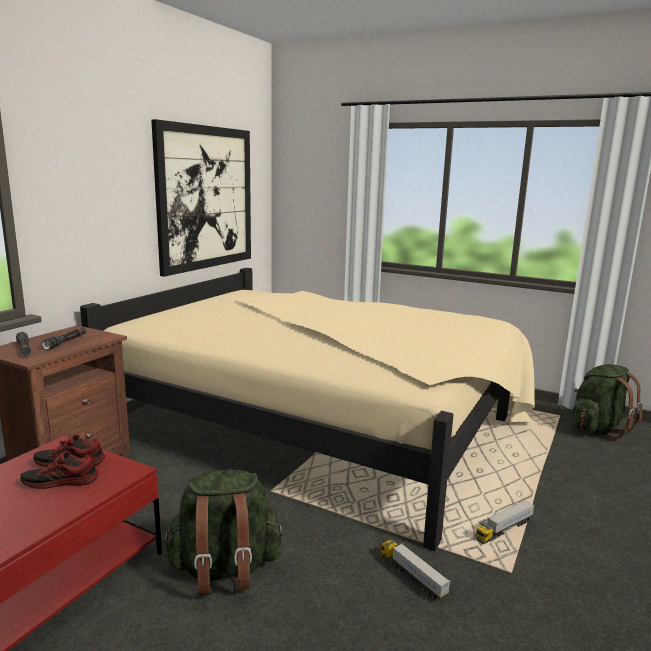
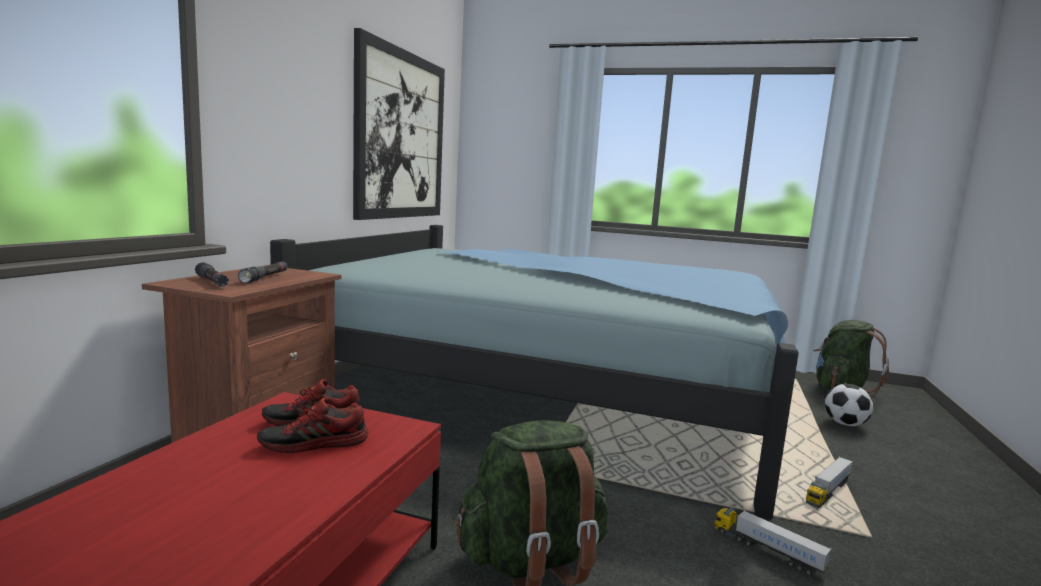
camera: 10 degrees left, 5 degrees down
beige bed [80,268,535,551] -> blue bed [270,225,799,520]
none -> football [825,384,873,426]

